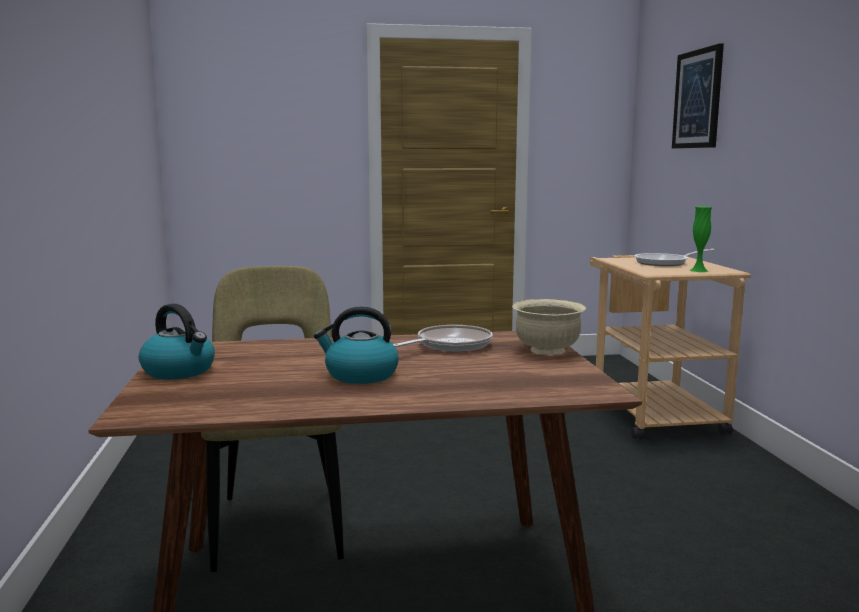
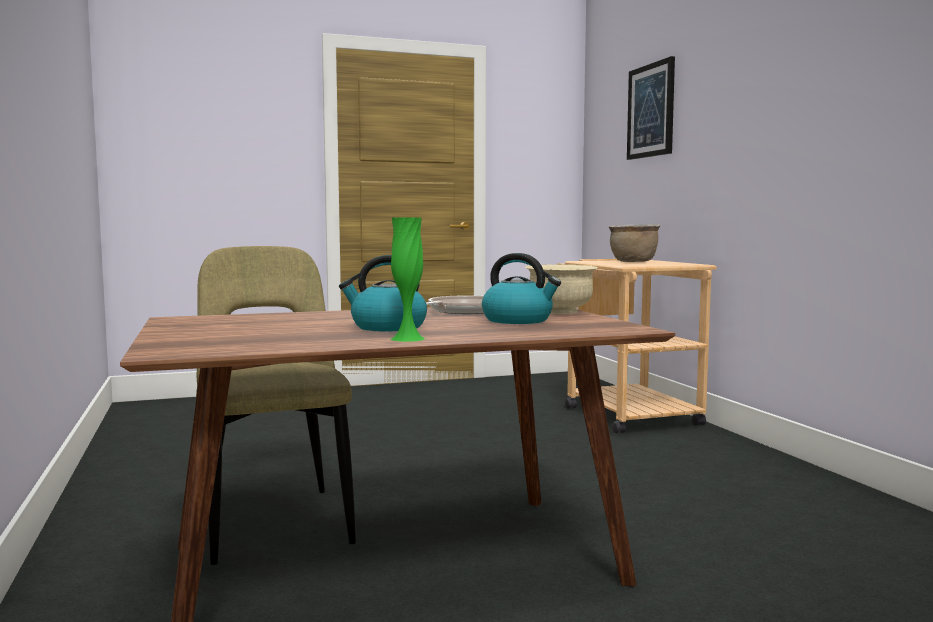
camera: 10 degrees left, 5 degrees down
kettle [139,304,215,379] -> kettle moved to [482,253,561,324]
frying pan [634,249,715,266] -> brown cooking pot [609,224,660,262]
green vase [689,207,712,272] -> green vase moved to [391,217,425,342]

